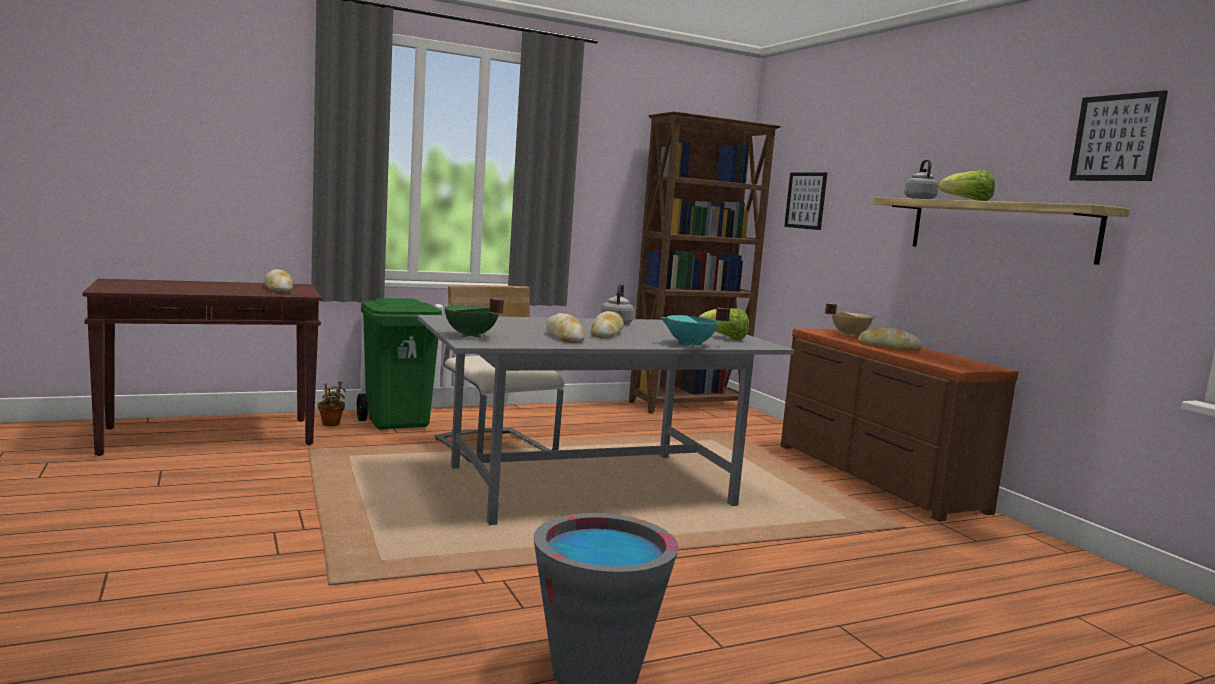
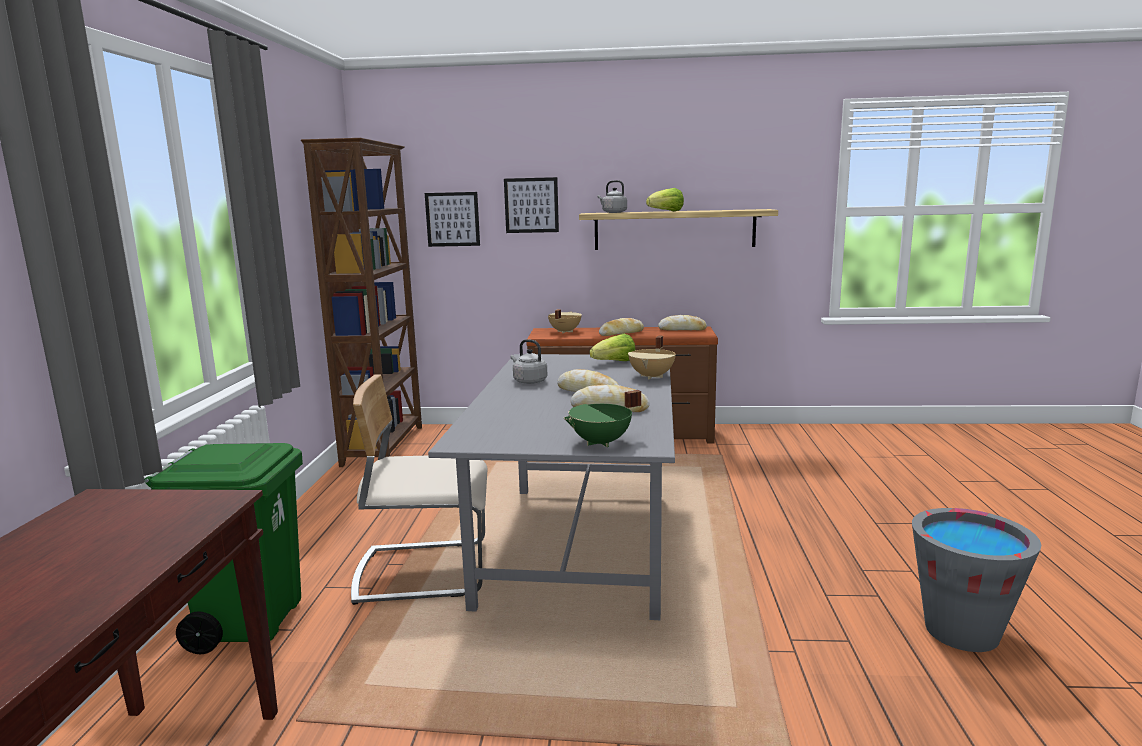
camera: 60 degrees left, 5 degrees up
bread [264,269,293,293] -> bread moved to [658,315,707,331]
potted plant [317,381,346,426] -> none
turquoise cooking pot [660,308,730,347] -> beige cooking pot [628,335,676,380]
picture [1069,90,1168,181] -> picture moved to [504,177,559,233]

